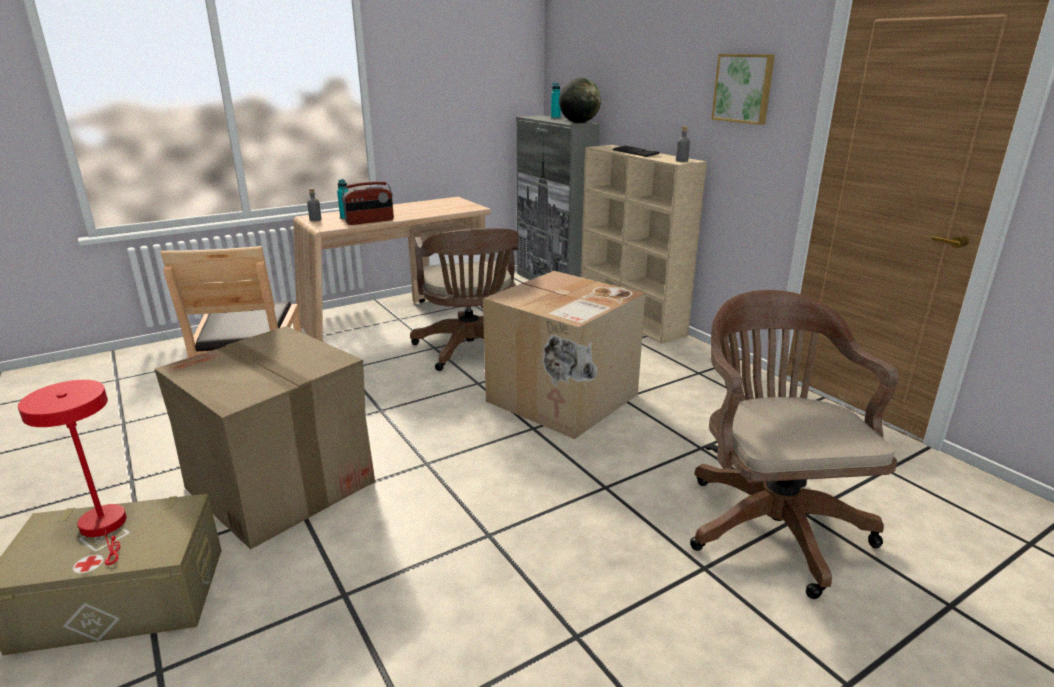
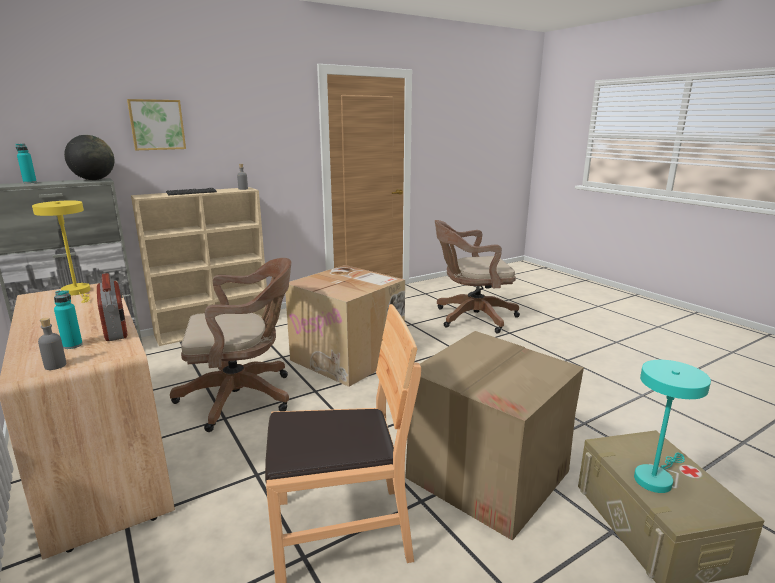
camera: 90 degrees left, 5 degrees down
red table lamp [18,380,127,565] -> turquoise table lamp [634,360,711,493]
picture [711,54,775,125] -> picture moved to [127,99,186,150]
none -> yellow table lamp [32,200,91,303]

